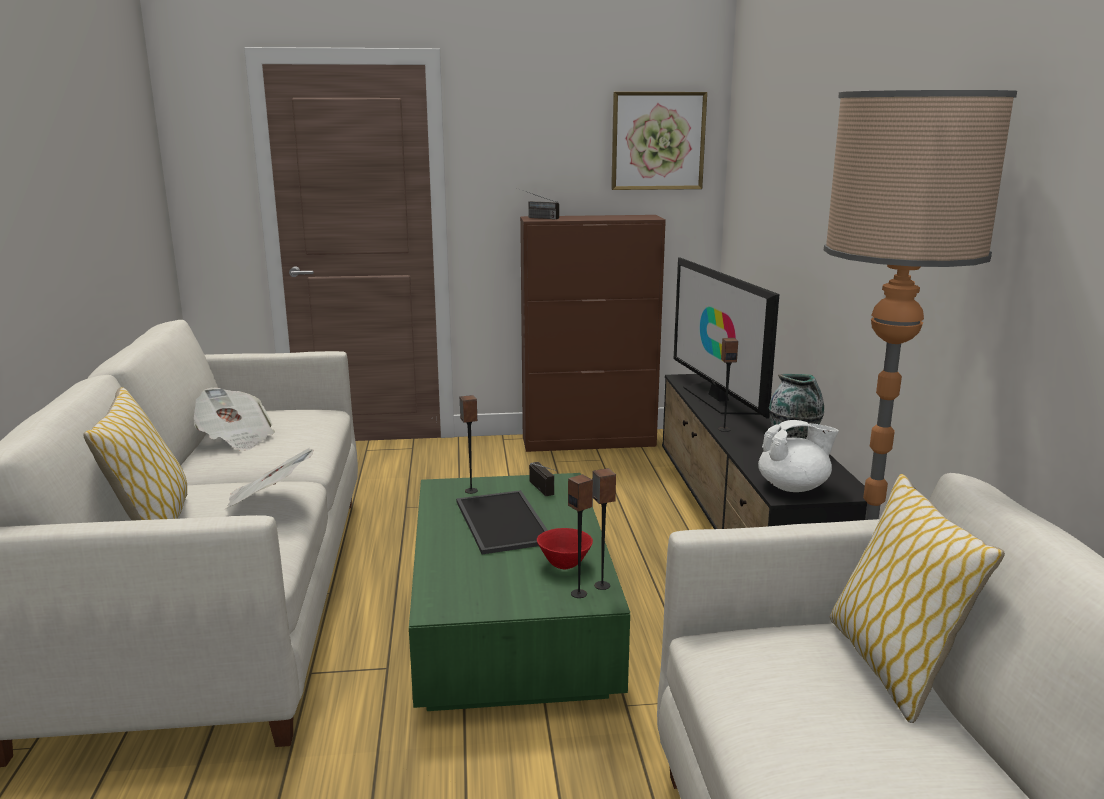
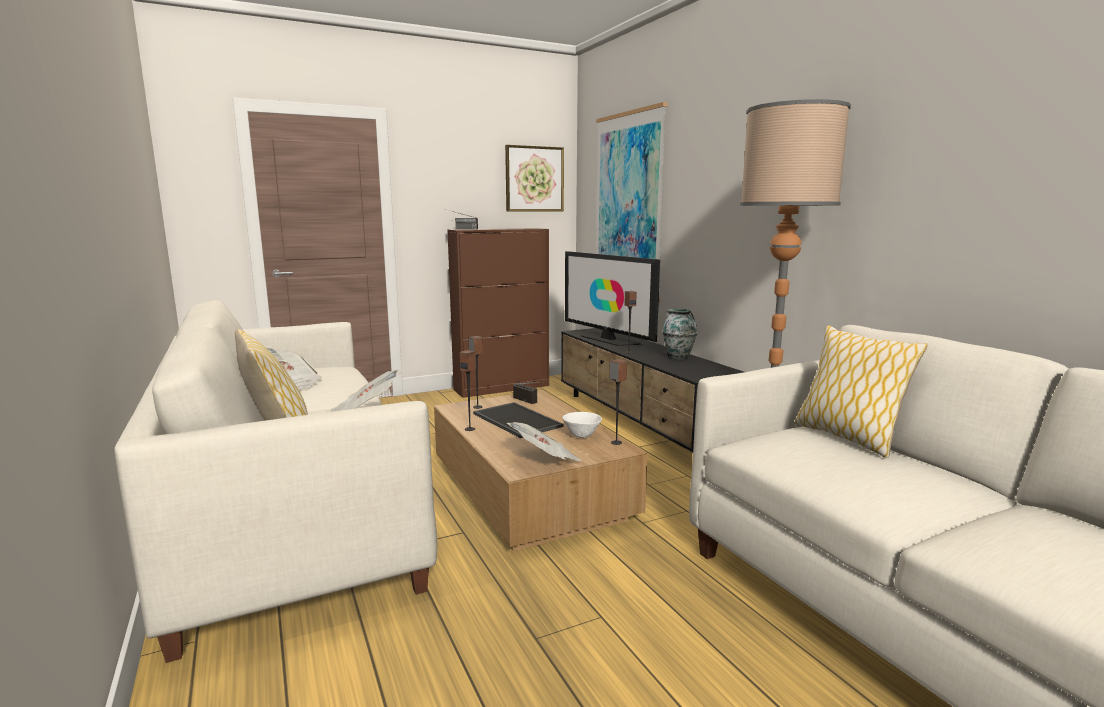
camera: 20 degrees left, 5 degrees down
green coffee table [409,473,630,711] -> brown coffee table [434,390,647,551]
red bowl [537,528,593,569] -> white bowl [562,412,602,438]
speaker [568,474,593,598] -> speaker moved to [460,350,476,431]
white teapot [758,420,839,492] -> none
none -> newspaper [507,422,582,461]
none -> picture [596,102,668,303]

